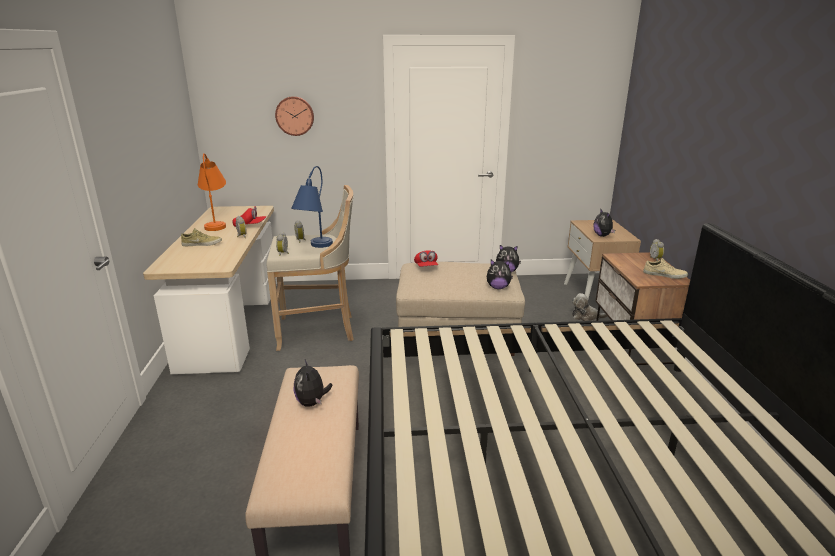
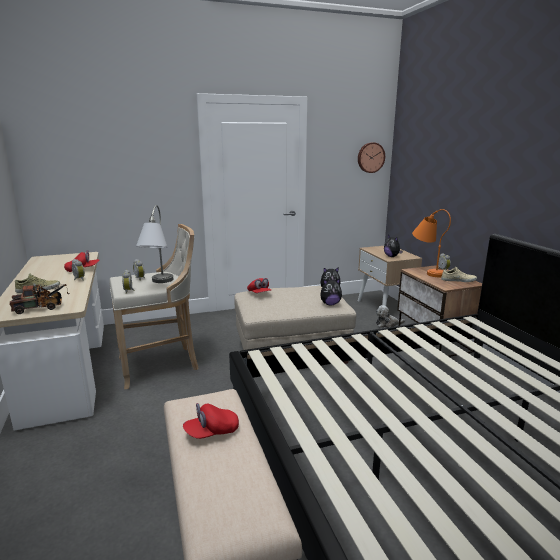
camera: 15 degrees left, 5 degrees down
orange table lamp [198,153,226,231] -> orange table lamp moved to [412,209,451,277]
wall clock [275,96,314,136] -> wall clock moved to [358,142,385,173]
blue table lamp [291,166,333,248] -> grey table lamp [136,205,173,283]
plush toy [293,359,333,406] -> red cap [183,403,239,439]
none -> toy truck [9,284,68,314]

